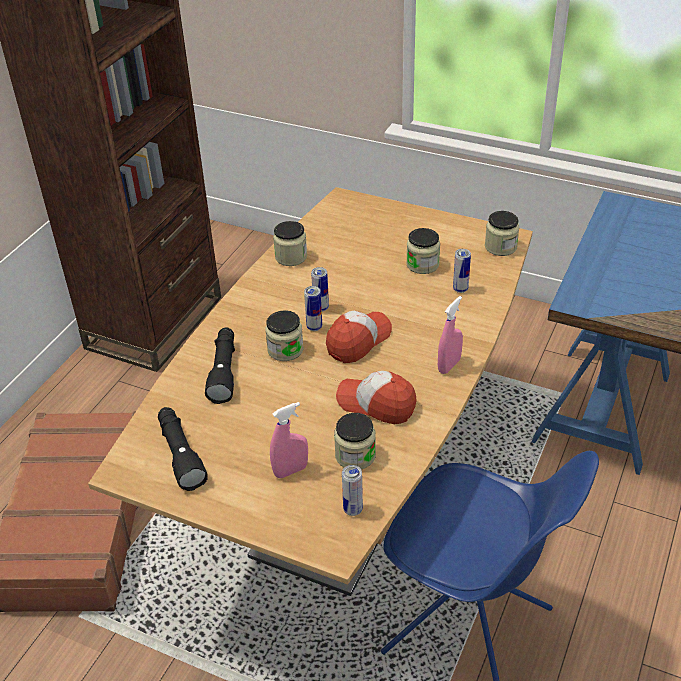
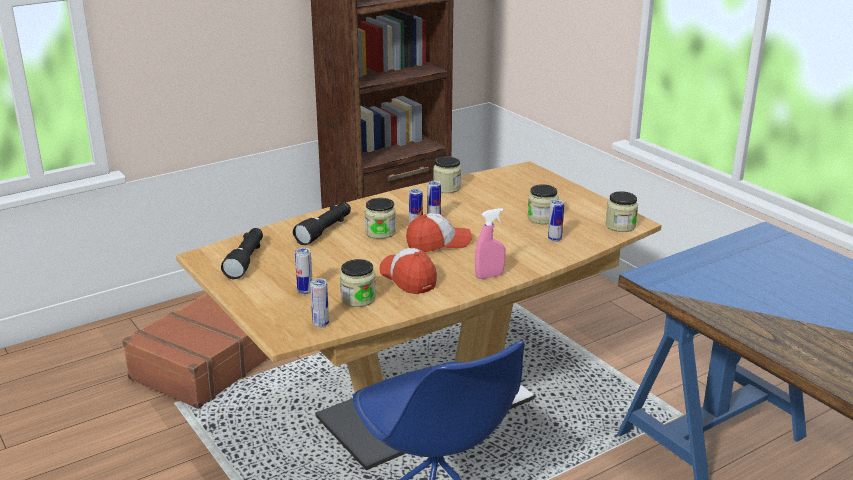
camera: 30 degrees right, 15 degrees down
pink spray bottle [270,402,308,478] -> can [295,248,312,294]

